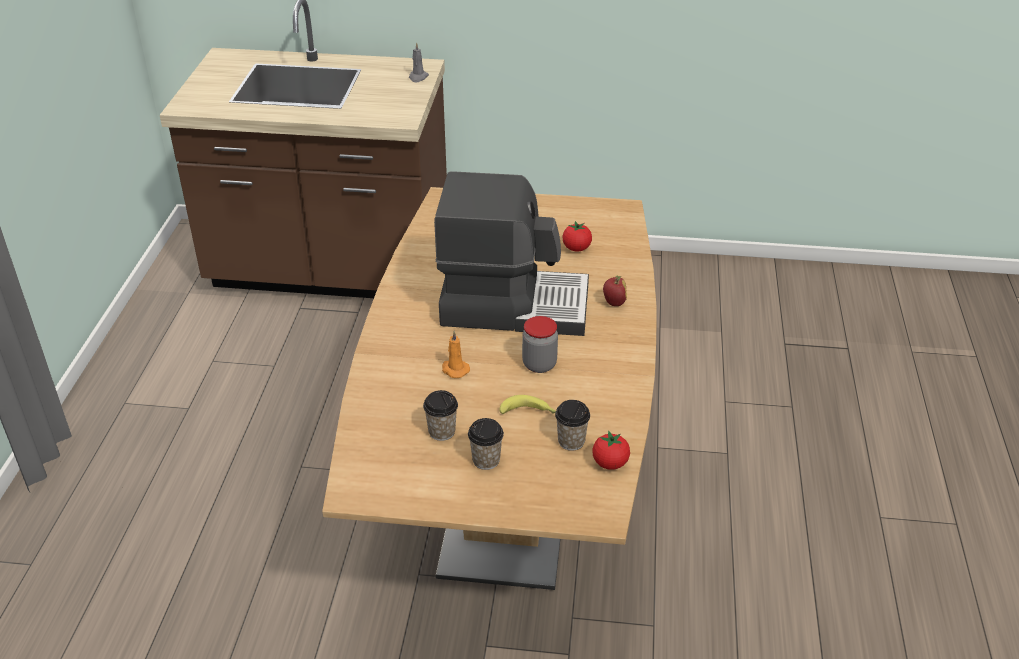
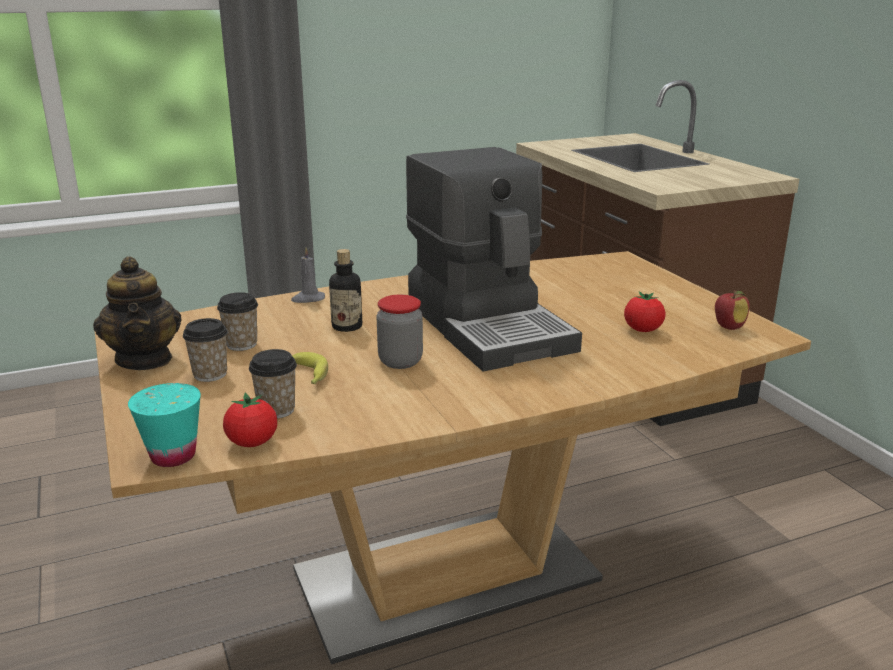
camera: 60 degrees right, 15 degrees down
grey candle [409,42,429,82] -> grey candle moved to [291,247,325,303]
orange candle [442,331,470,378] -> bottle [329,249,362,332]
apple [603,275,627,306] -> apple moved to [715,290,749,330]
none -> teapot [93,256,182,370]
none -> turquoise cup [128,383,201,467]

